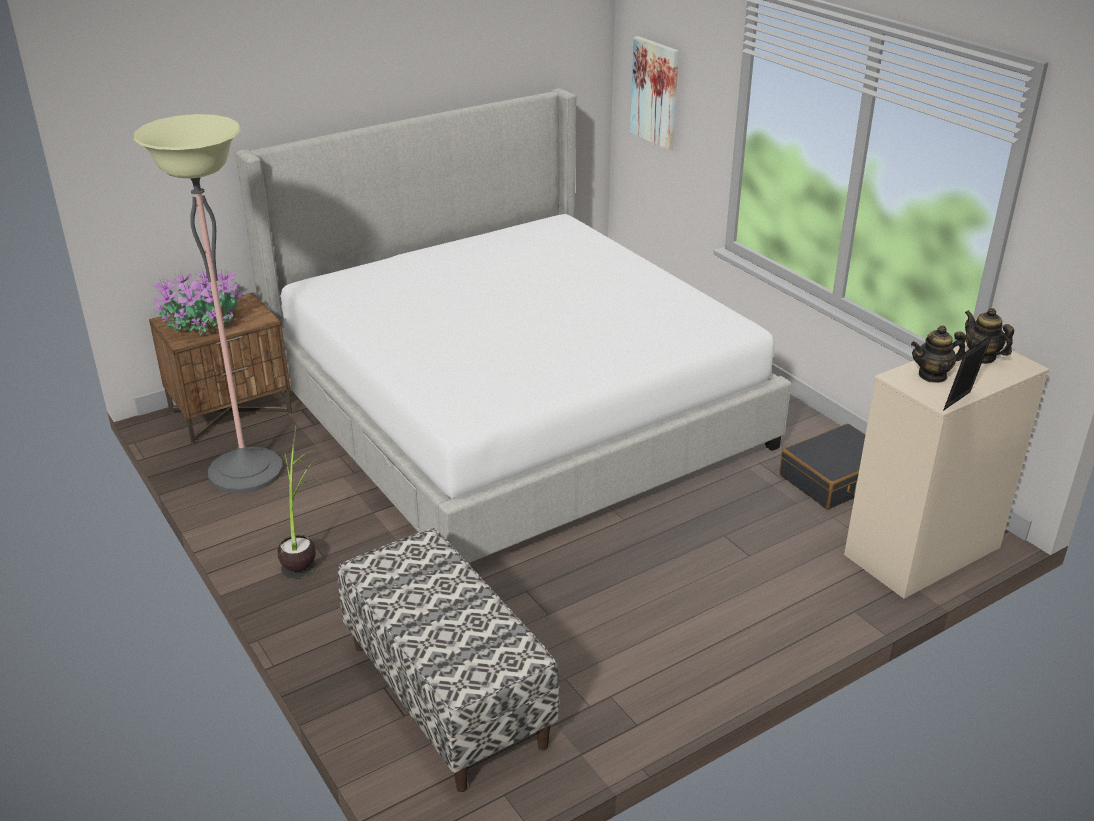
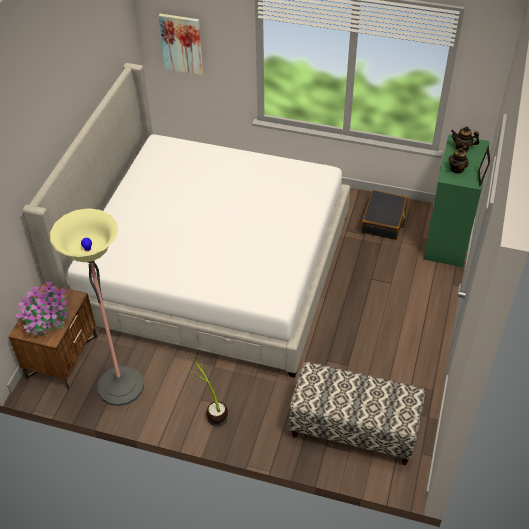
camera: 40 degrees left, 15 degrees up
beige dresser [844,341,1050,599] -> green dresser [424,134,490,267]

